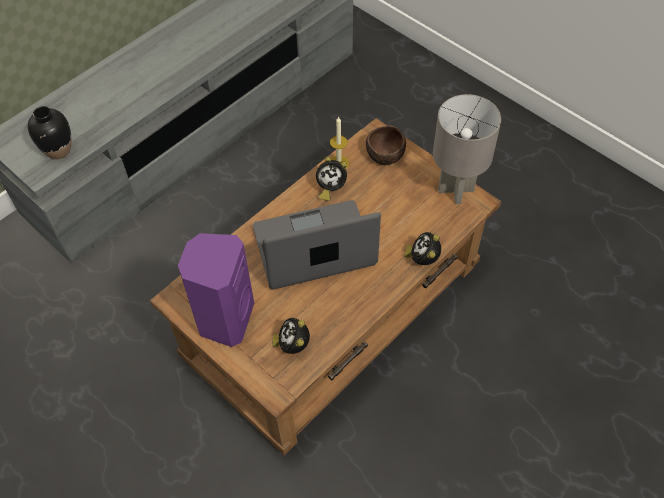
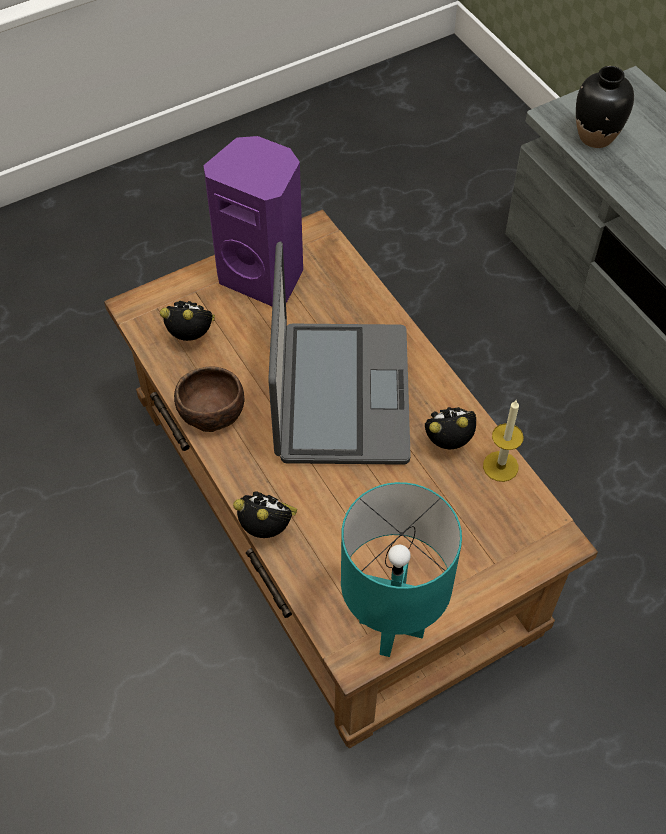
camera: 105 degrees right, 0 degrees up
alarm clock [316,156,347,201] -> alarm clock turned 60 degrees clockwise [425,407,476,449]
brown bowl [366,125,406,165] -> brown bowl moved to [174,367,244,432]
grey table lamp [433,94,501,204] -> turquoise table lamp [341,482,462,657]

